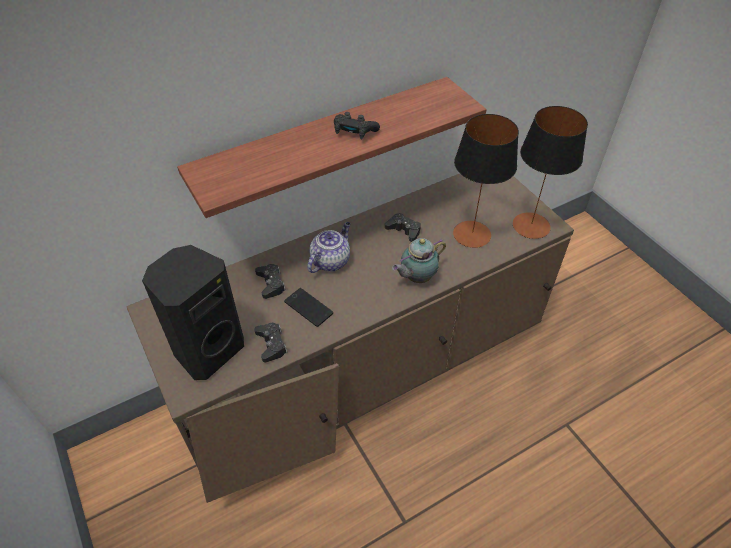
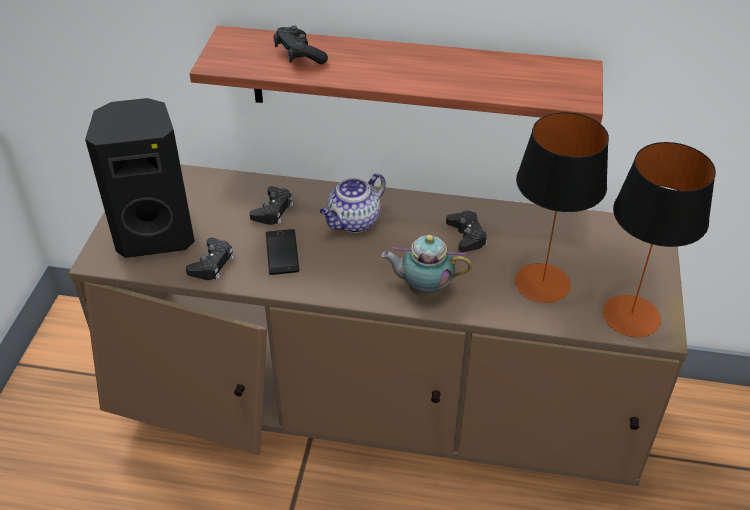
camera: 40 degrees right, 5 degrees down
teapot [307,222,351,273] -> teapot turned 150 degrees clockwise [320,173,386,233]
black game controller [334,112,380,139] -> black game controller moved to [274,26,328,64]

